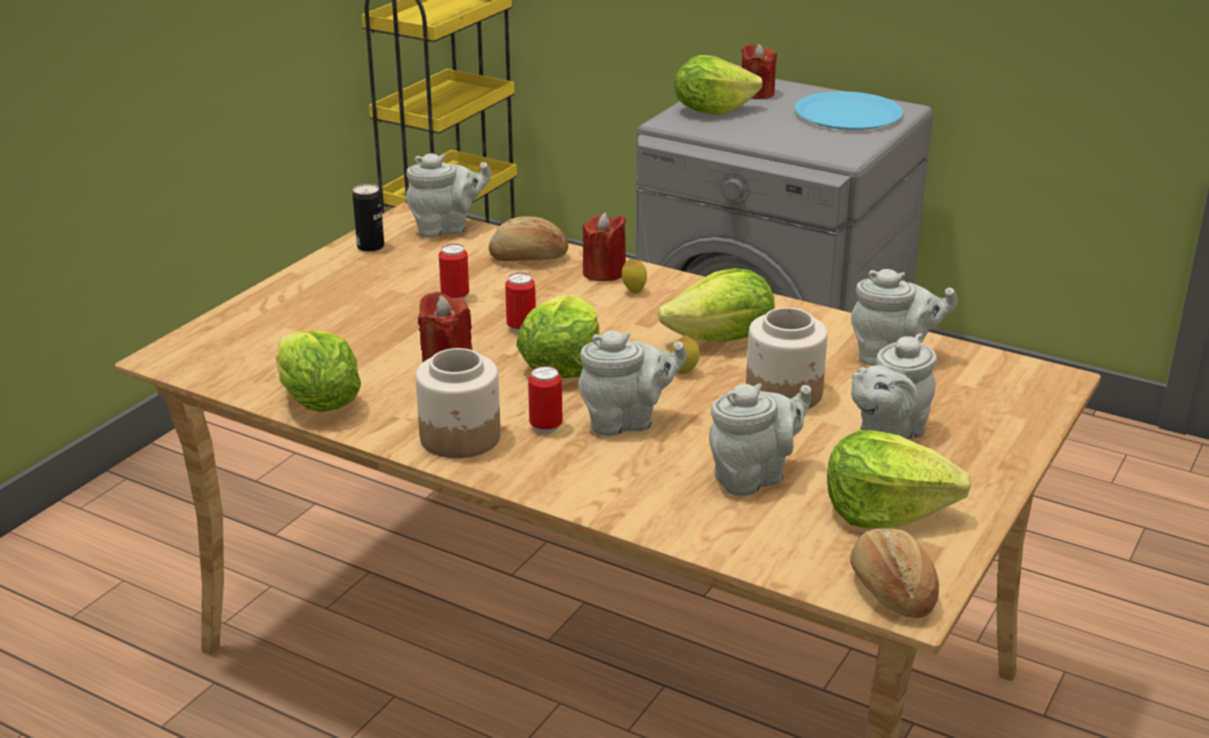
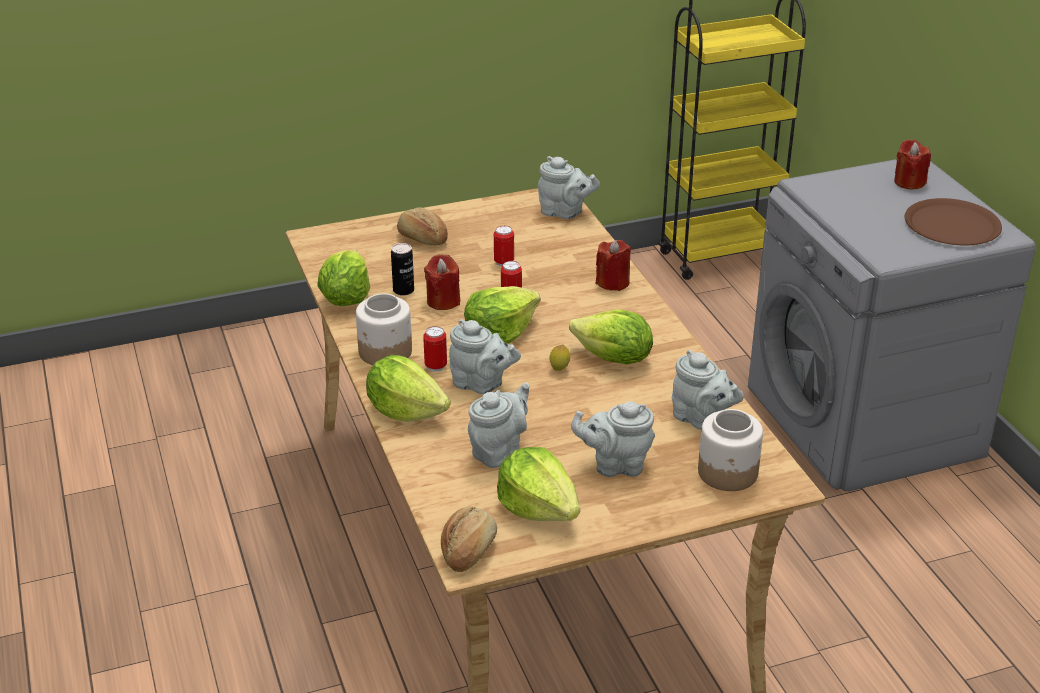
camera: 40 degrees right, 5 degrees up
can [353,184,384,252] -> can moved to [391,243,414,296]
bread [489,216,568,261] -> bread moved to [397,208,448,245]
lemon [622,259,647,293] -> none
lettuce [675,55,763,115] -> lettuce moved to [366,355,451,422]
grey teapot [709,383,811,496] -> grey teapot turned 60 degrees counterclockwise [468,382,530,468]
jar [746,308,828,408] -> jar moved to [698,409,763,491]
blue plate [795,91,903,130] -> brown plate [905,198,1002,245]

